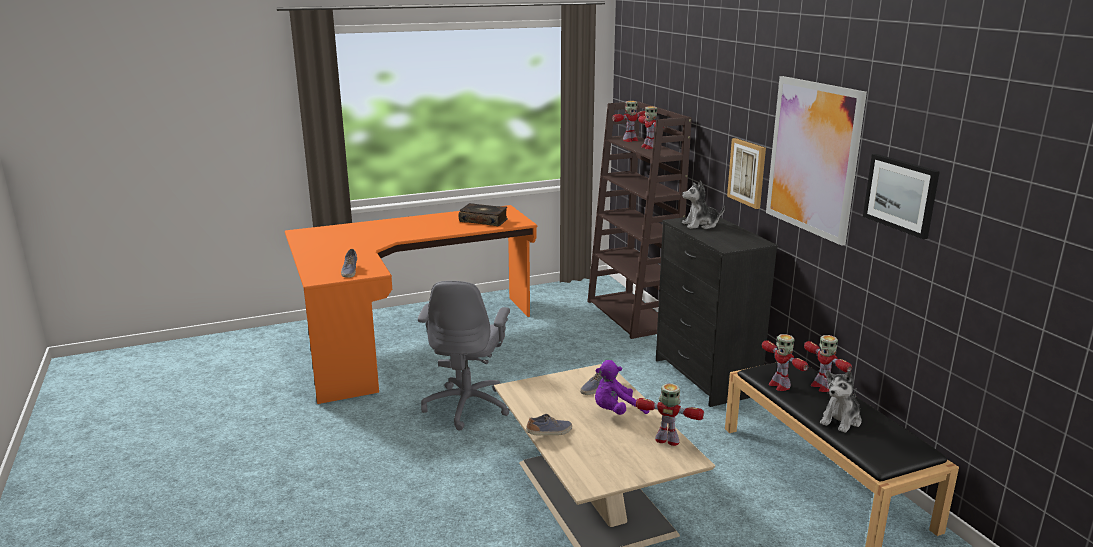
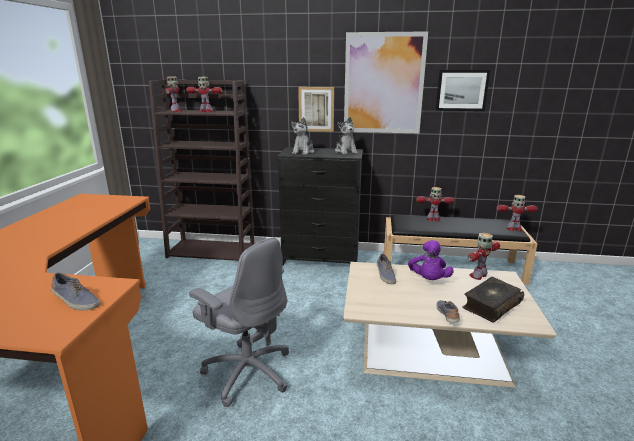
camera: 60 degrees left, 0 degrees up
book [459,203,508,226] -> book moved to [462,277,524,323]
toy robot [762,334,808,391] -> toy robot moved to [497,195,538,231]
plush toy [820,370,861,433] -> plush toy moved to [335,117,358,154]

